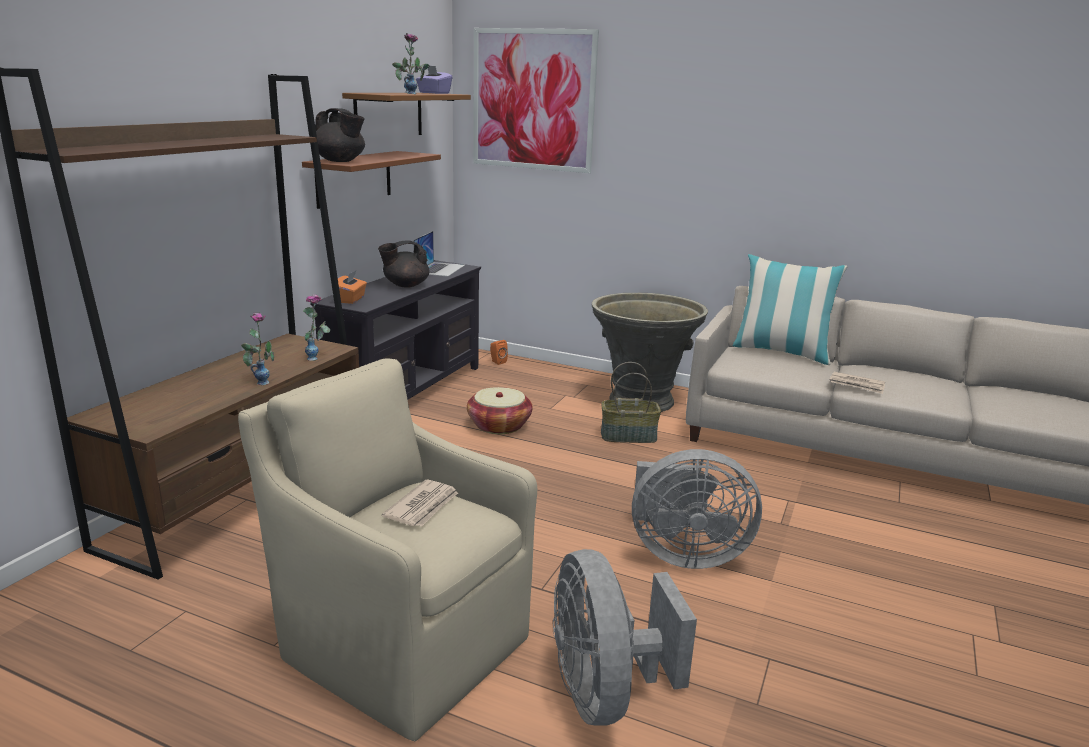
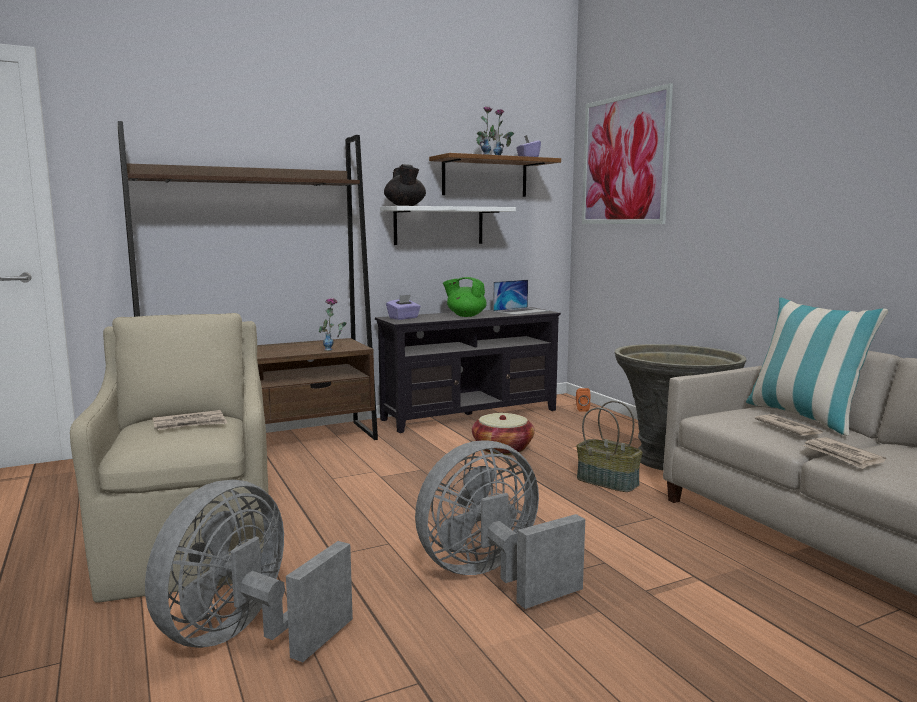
camera: 40 degrees right, 10 degrees down
vase [241,313,274,385] -> none
brown shelf [302,151,441,209] -> white shelf [380,206,516,245]
orange tissue box [338,271,367,304] -> purple tissue box [386,295,421,320]
black teapot [378,241,429,287] -> green teapot [443,277,487,317]
grey fan [632,449,762,569] -> grey fan turned 105 degrees clockwise [415,440,585,609]
none -> newspaper [755,414,824,436]

